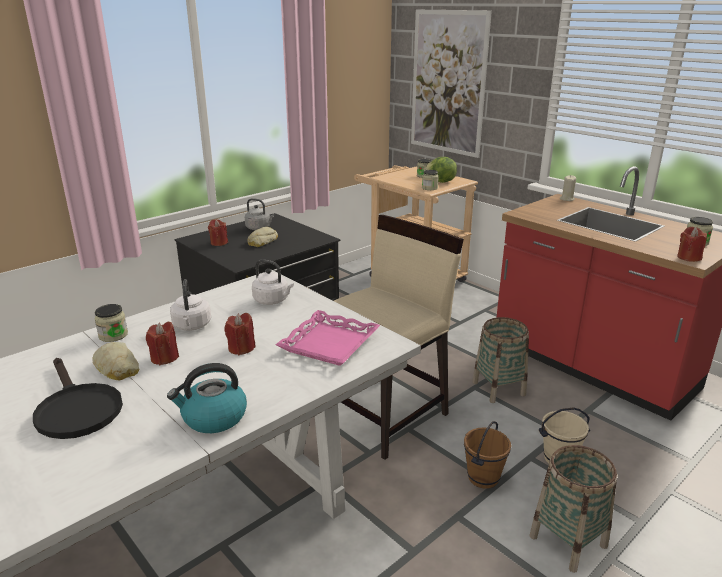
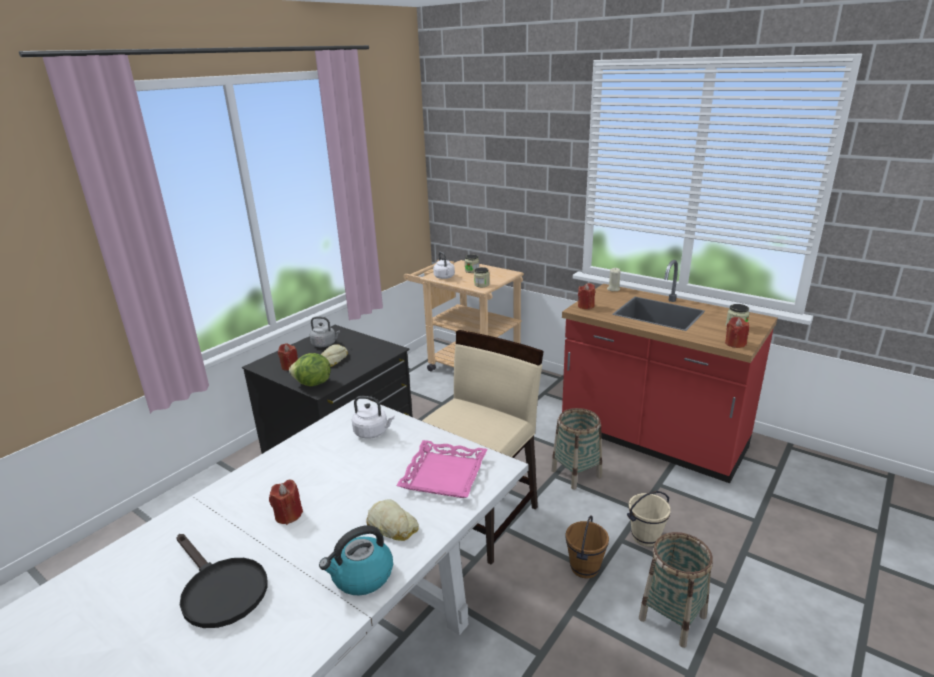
camera: 10 degrees left, 0 degrees up
bread [92,342,139,380] -> bread moved to [366,499,419,541]
jar [95,304,128,342] -> none
white kettle [170,279,211,331] -> white kettle moved to [433,251,455,279]
red candle [224,313,256,355] -> red candle moved to [578,283,595,309]
picture [411,10,492,158] -> none
lettuce [425,157,457,183] -> lettuce moved to [289,353,331,387]

